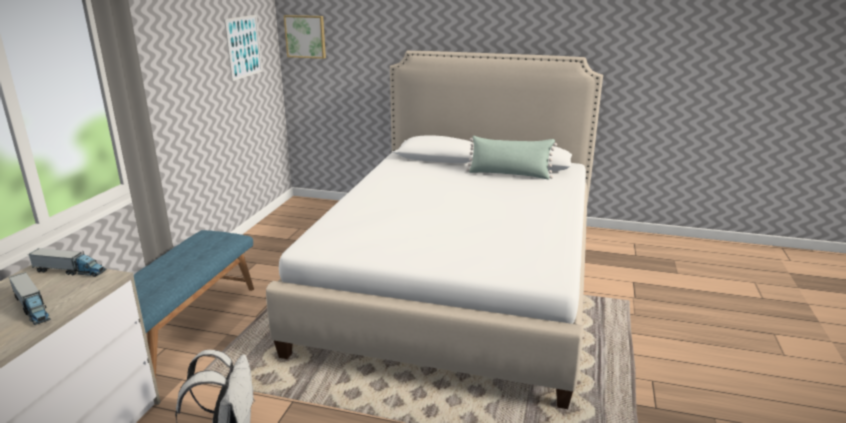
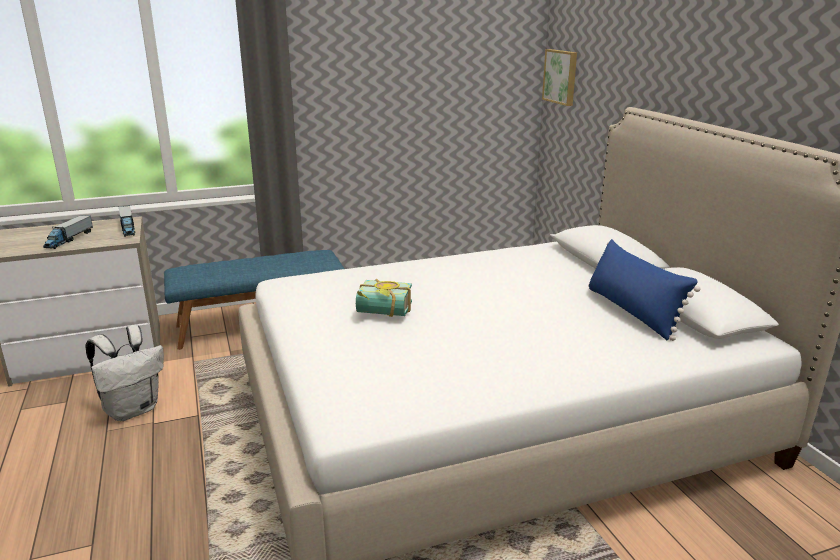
camera: 55 degrees right, 0 degrees up
picture [224,15,262,81] -> none
green pillow [466,136,557,180] -> blue pillow [588,239,701,341]
none -> book [356,279,412,317]

